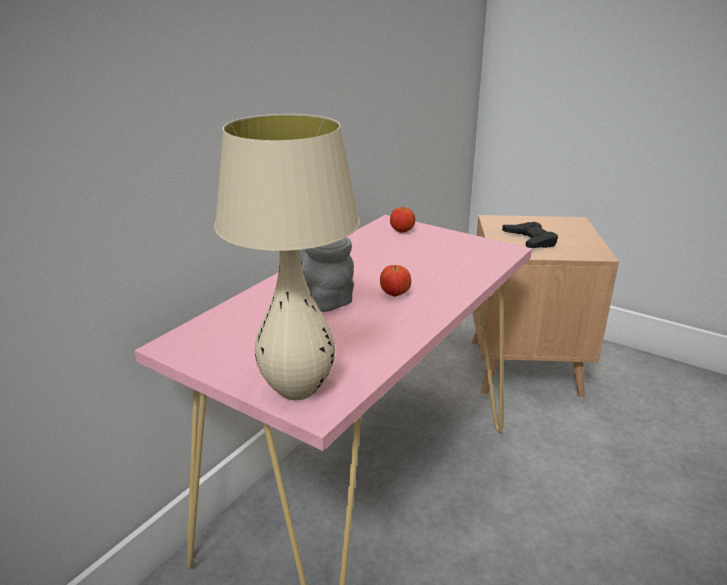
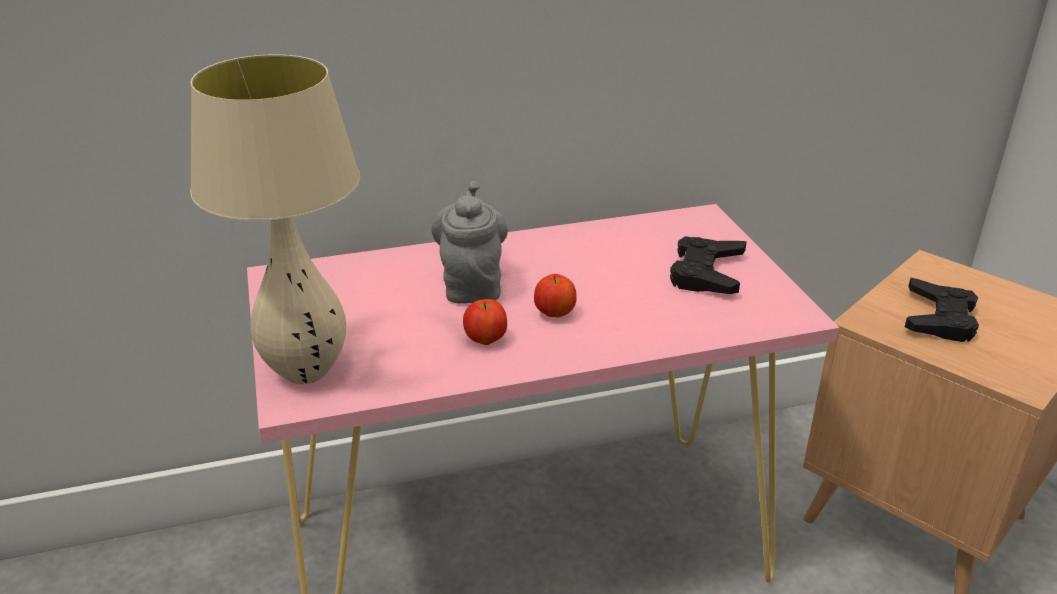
camera: 40 degrees right, 5 degrees up
apple [390,207,415,233] -> apple moved to [463,299,507,345]
none -> black game controller [670,236,747,294]

